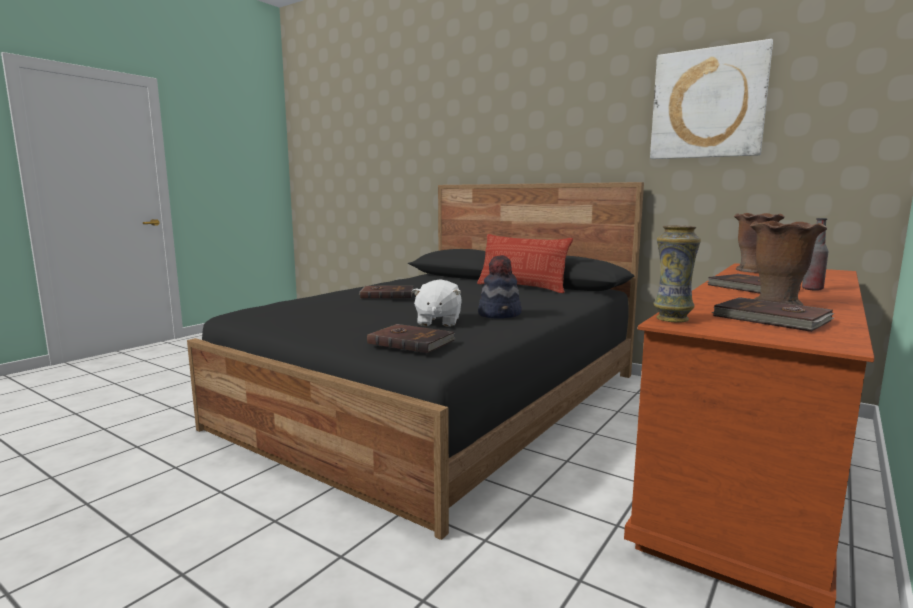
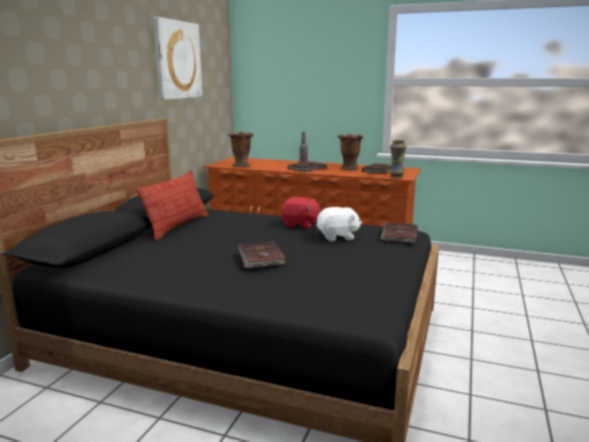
camera: 105 degrees left, 5 degrees up
hat [478,255,522,319] -> red plush toy [281,197,321,229]

